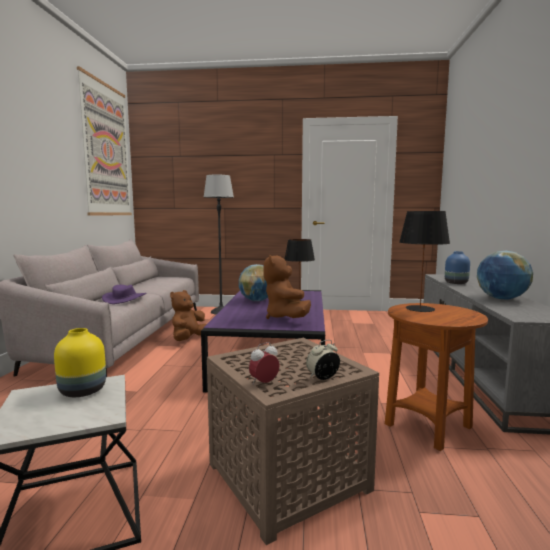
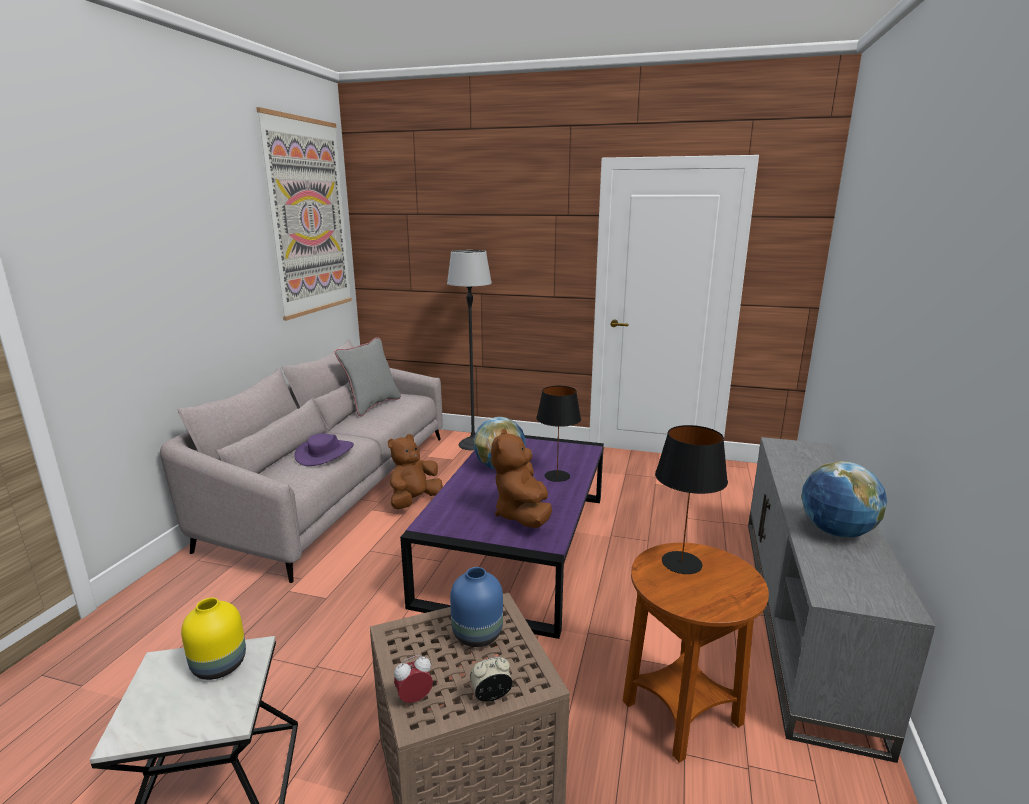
camera: 10 degrees right, 10 degrees up
blue vase [445,251,470,284] -> blue vase moved to [450,567,503,647]
none -> grey pillow [335,337,401,417]

